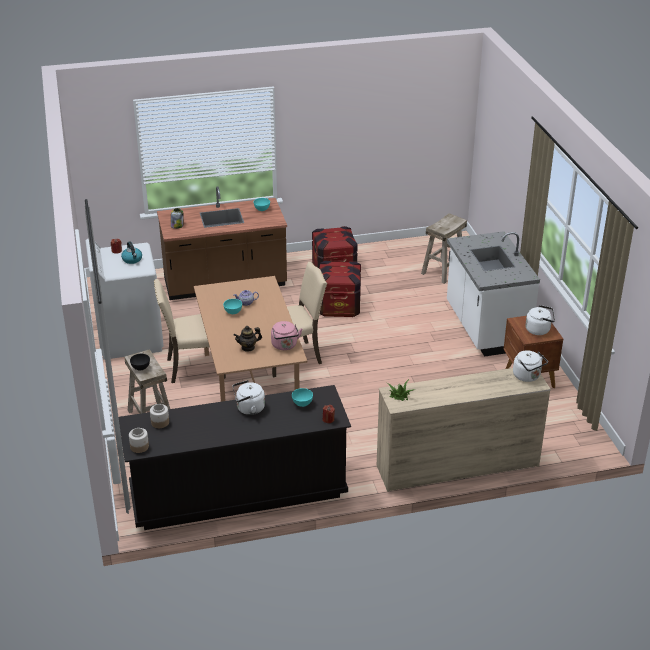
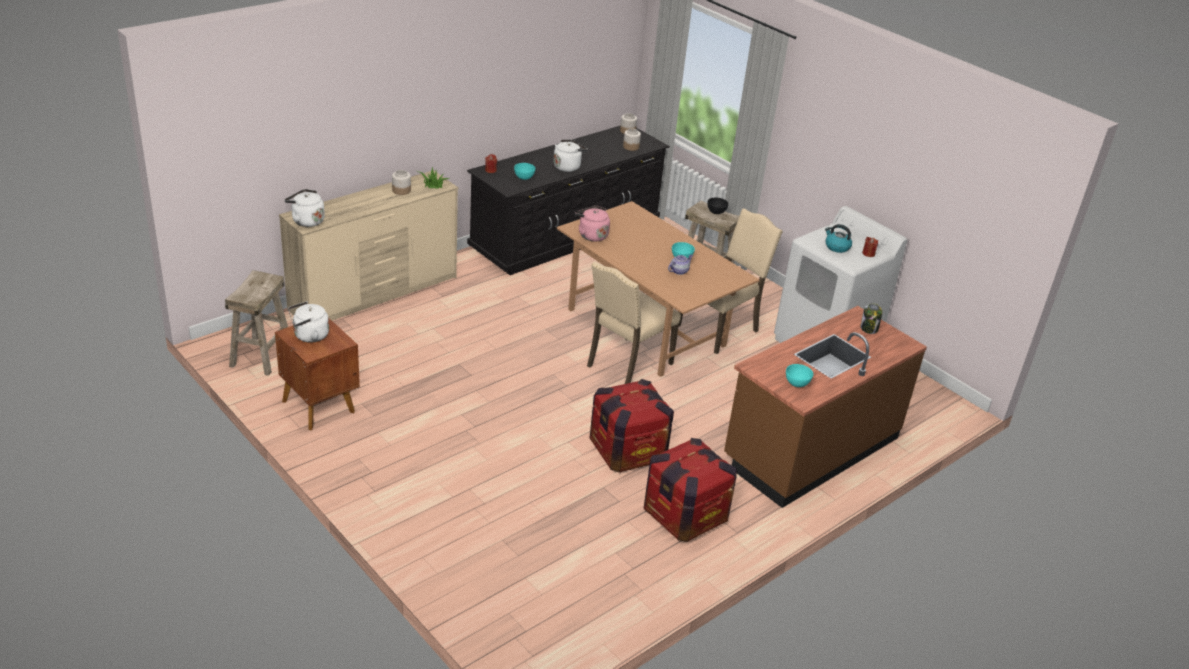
camera: 150 degrees right, 0 degrees up
teapot [233,326,262,352] -> none
beige stool [421,213,467,284] -> beige stool moved to [225,270,288,376]
white counter [447,231,540,357] -> none
none -> jar [392,170,411,195]

